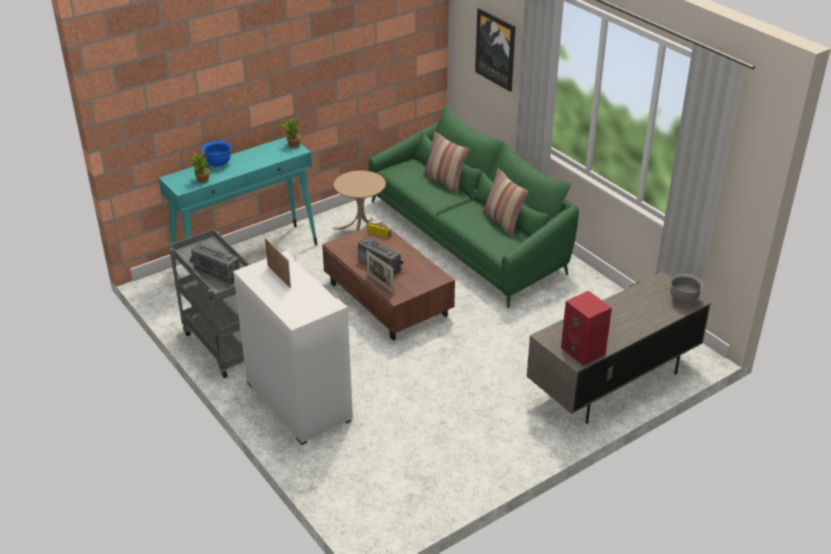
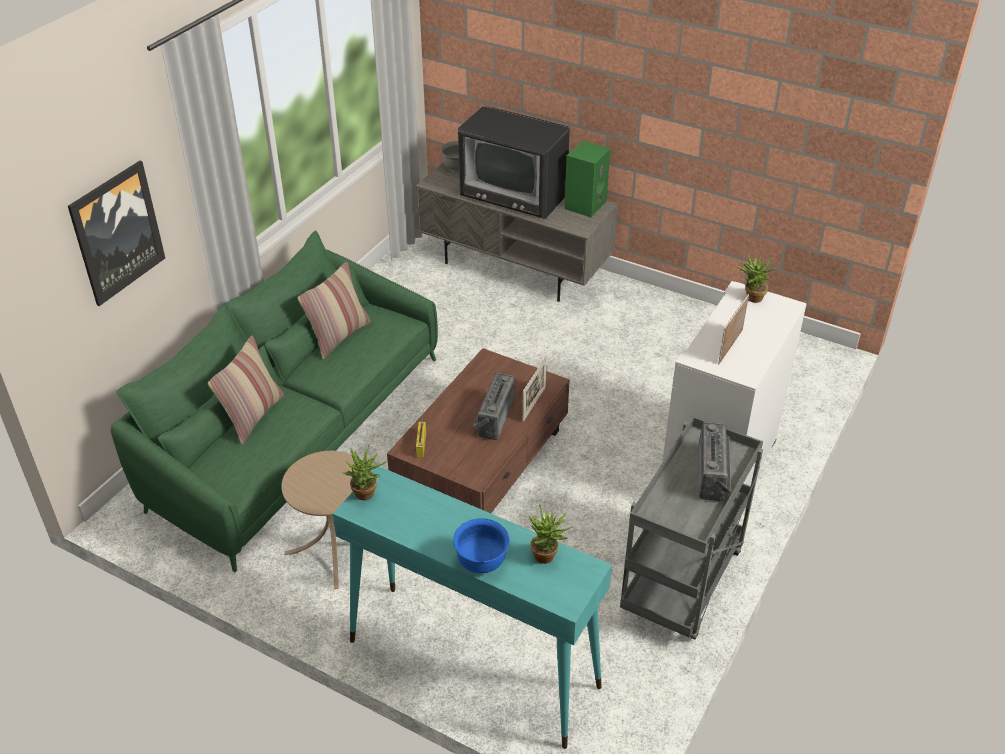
camera: 115 degrees left, 5 degrees up
red speaker [561,291,612,366] -> green speaker [564,141,610,217]
none -> television [458,106,570,219]
none -> potted plant [738,254,775,303]

